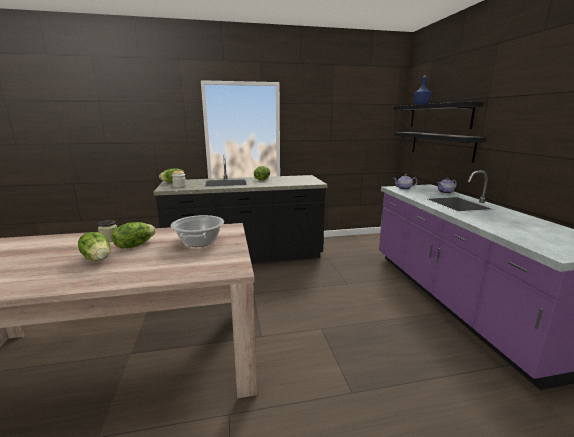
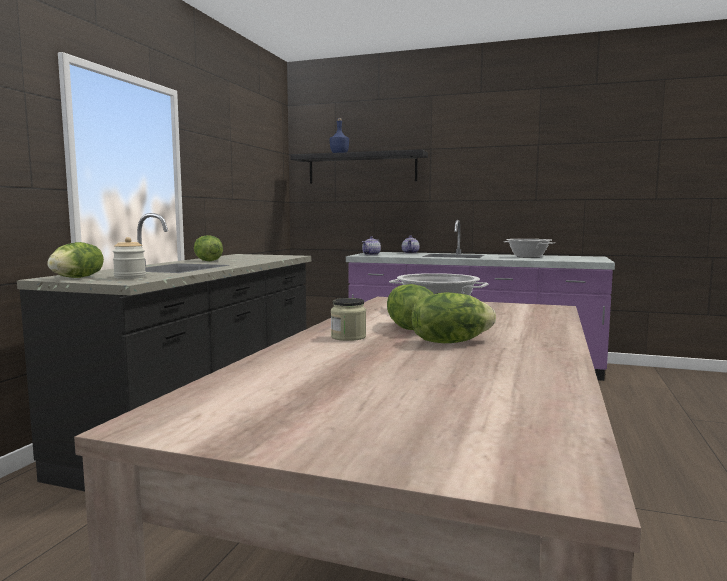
camera: 60 degrees left, 10 degrees down
black shelf [395,132,486,163] -> none
none -> cooking pot [504,239,555,258]

